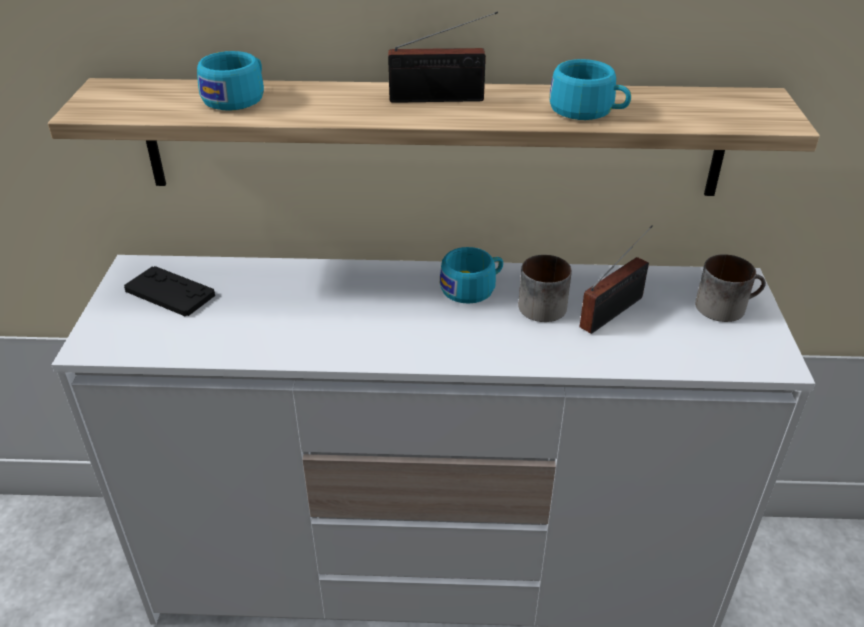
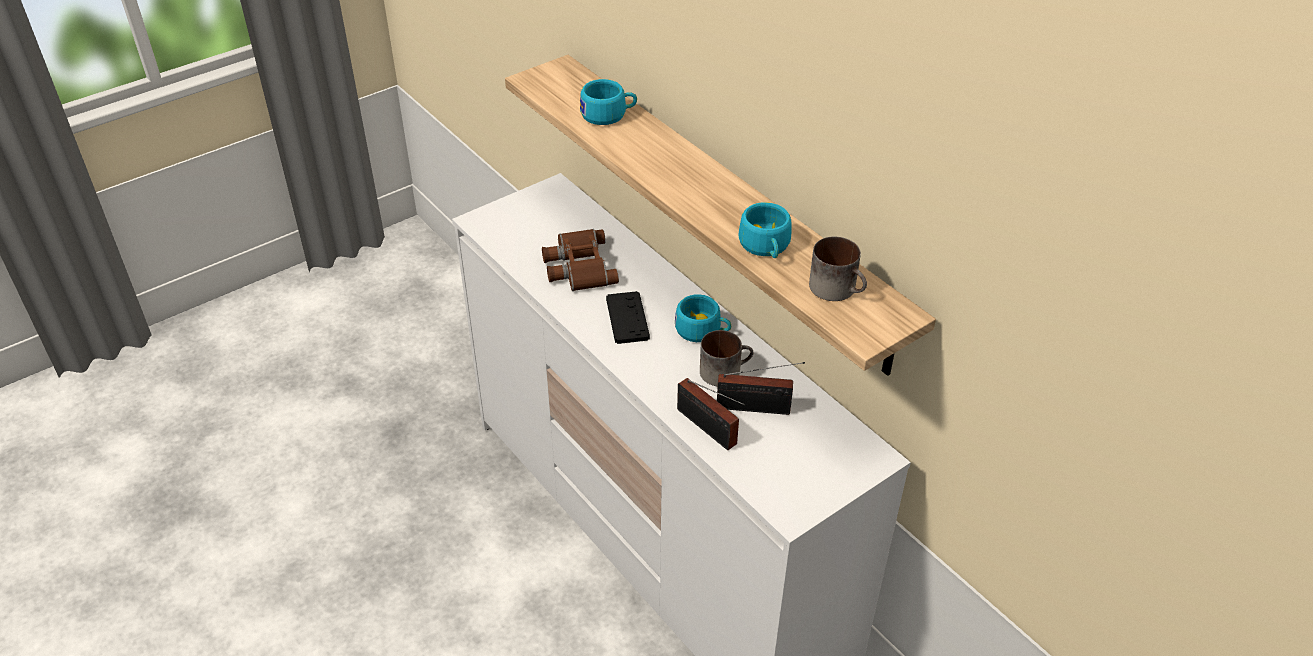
camera: 50 degrees right, 5 degrees up
black game controller [124,266,215,316] -> black game controller moved to [606,291,650,344]
radio [388,11,498,103] -> radio moved to [677,378,745,450]
mug [695,254,766,322] -> mug moved to [809,237,867,301]
none -> brown binoculars [542,229,619,291]

